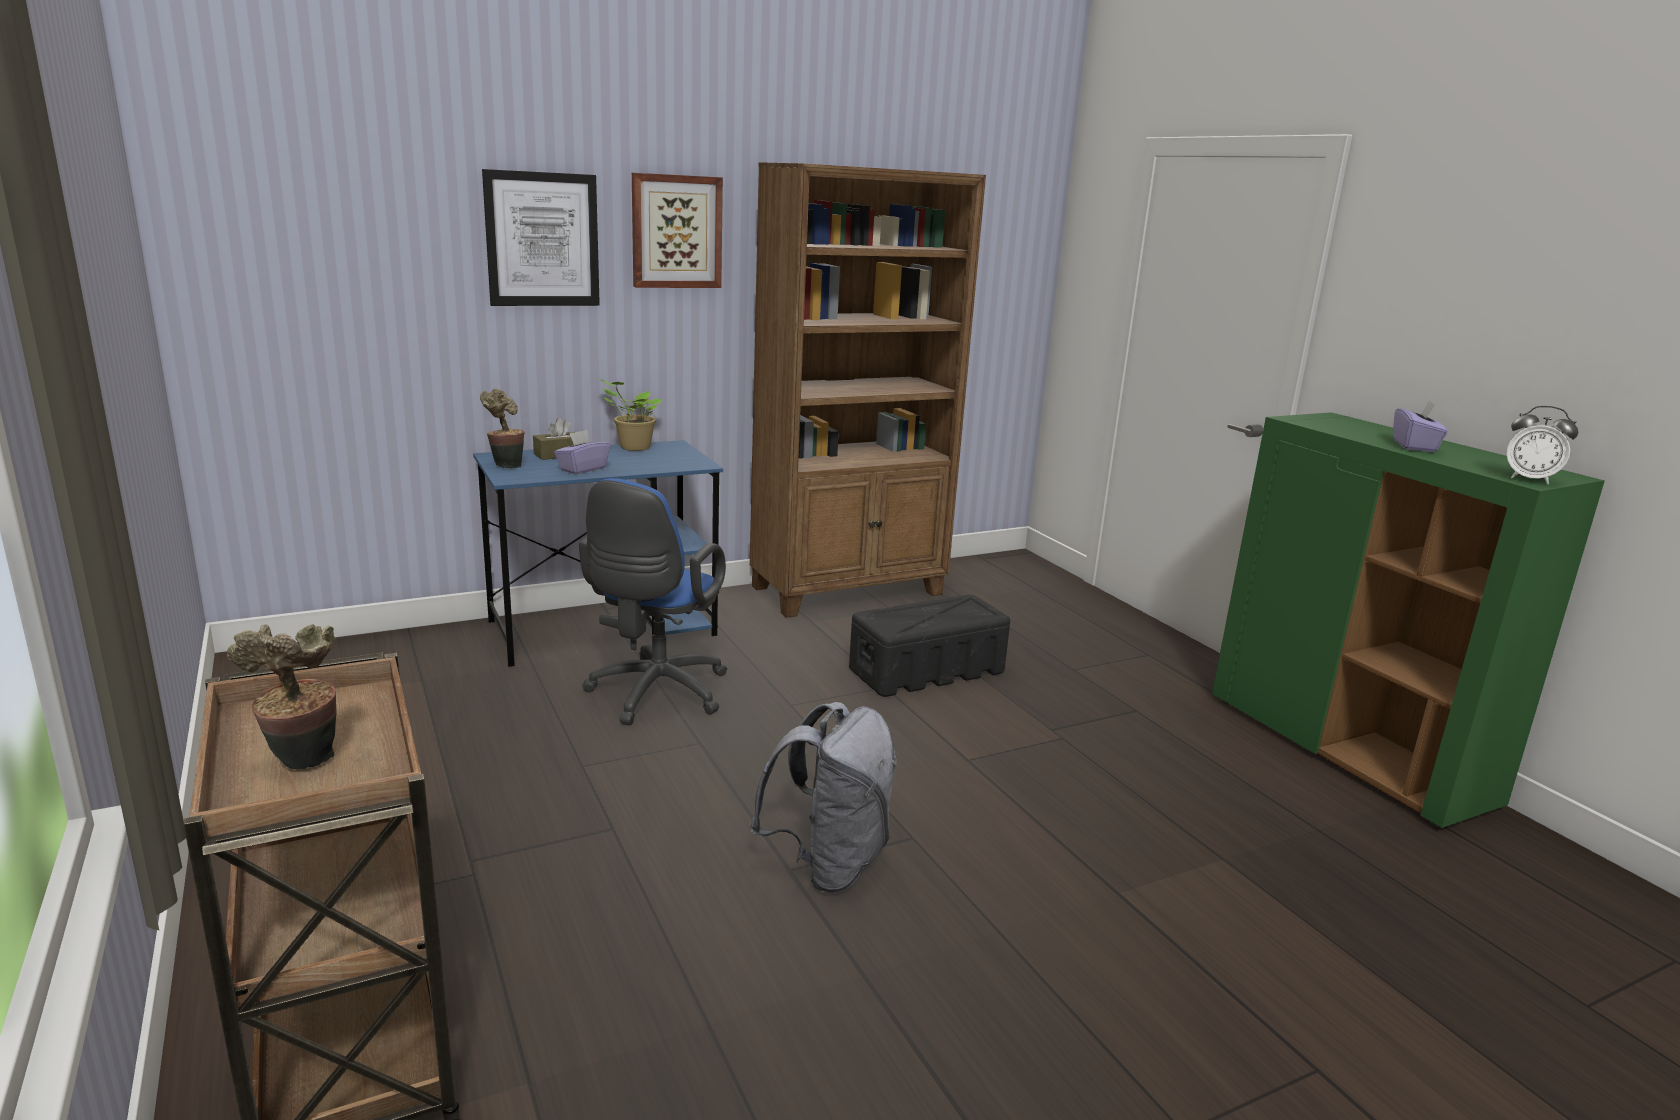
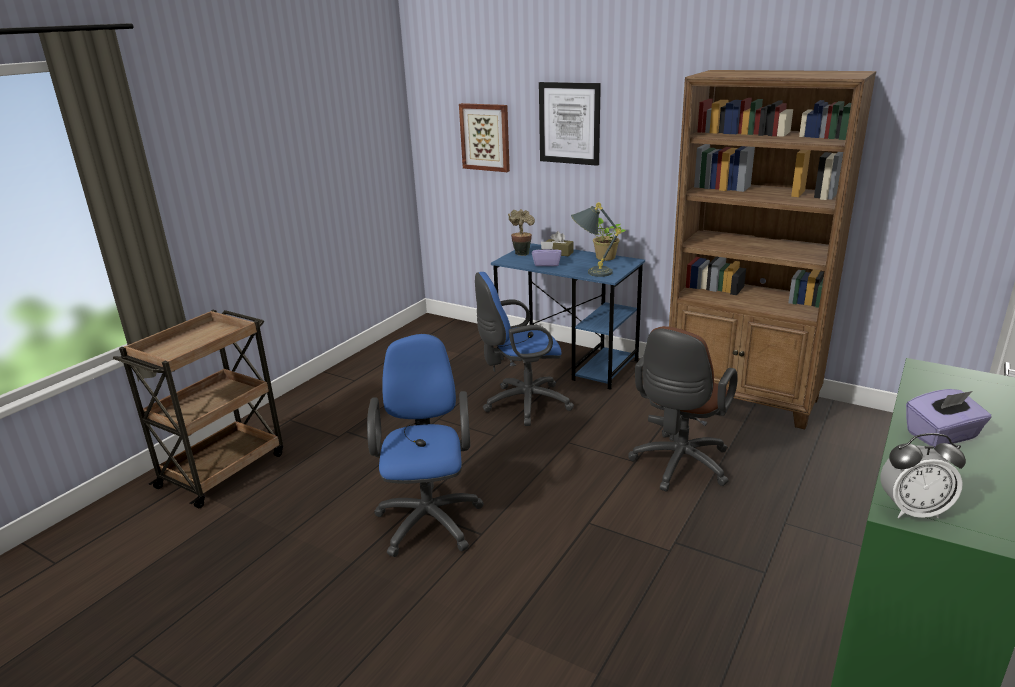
camera: 60 degrees right, 5 degrees up
potted plant [227,624,337,769] -> none
picture [632,173,723,288] -> picture moved to [459,103,510,172]
grey backpack [750,702,897,893] -> blue office chair [367,334,484,557]
black storage box [849,595,1010,697] -> brown office chair [628,326,738,491]
alarm clock [1506,406,1578,485] -> alarm clock turned 90 degrees counterclockwise [881,433,966,518]
none -> grey table lamp [571,202,621,277]

